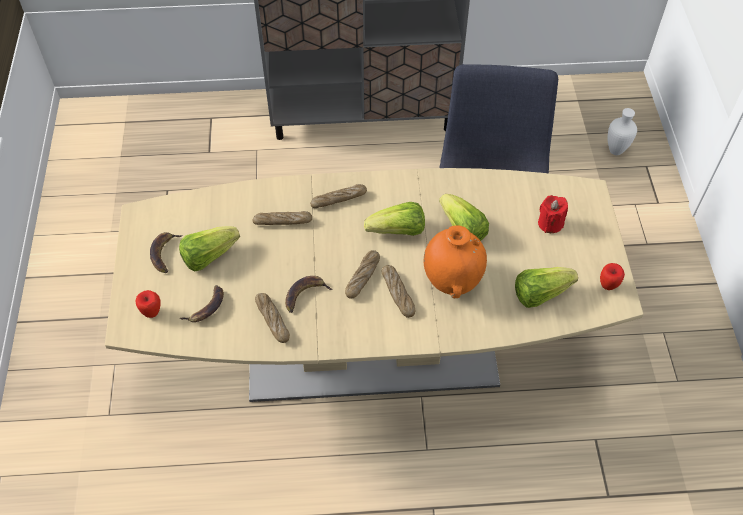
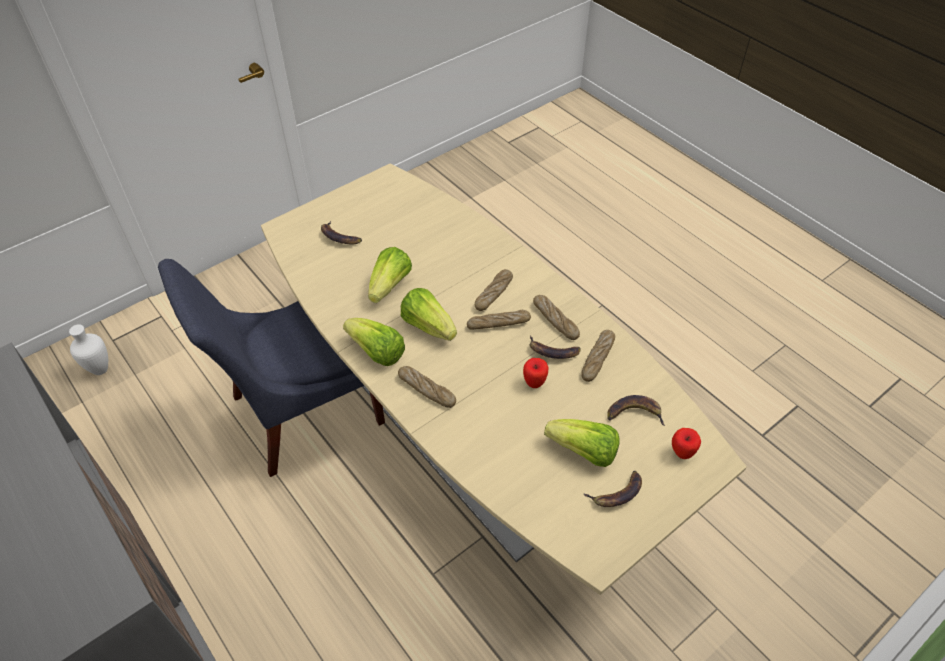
camera: 125 degrees left, 5 degrees down
bread [253,211,312,225] -> bread moved to [533,295,580,340]
orange vase [424,225,487,298] -> none
lettuce [515,267,578,308] -> lettuce moved to [343,318,405,366]
red candle [538,195,568,233] -> banana [321,221,362,245]
apple [600,263,625,290] -> apple moved to [523,358,548,388]

